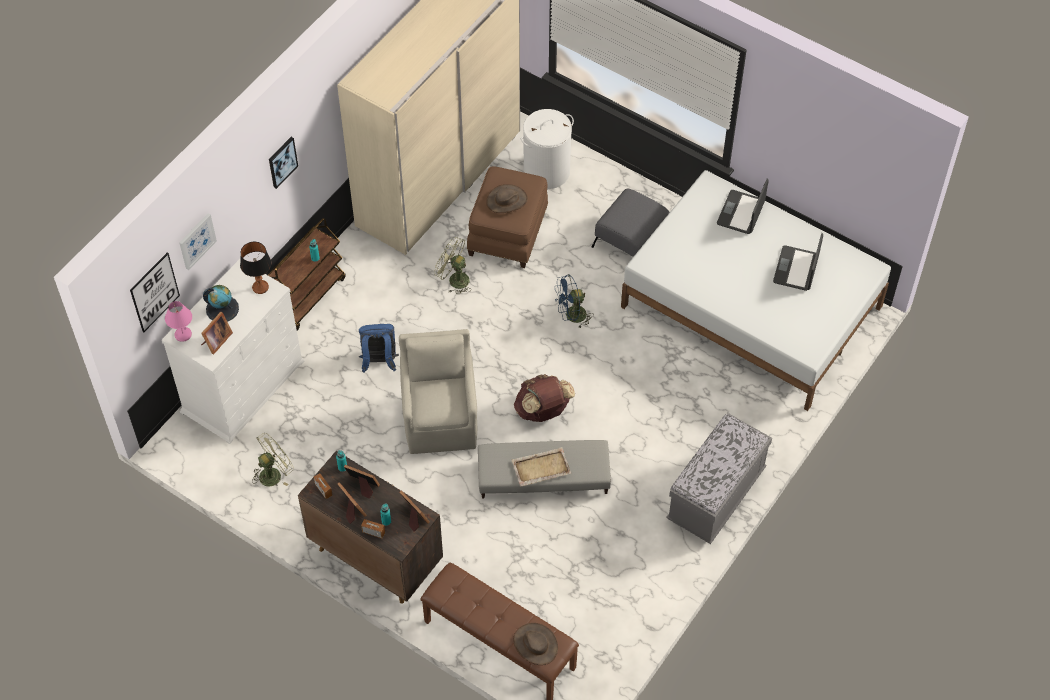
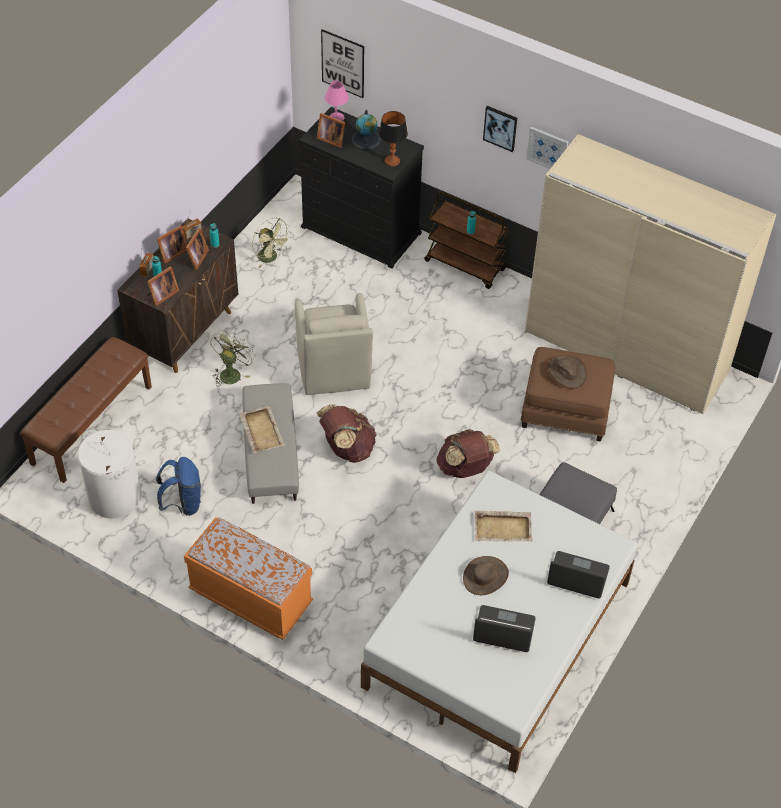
camera: 85 degrees right, 5 degrees down
white dresser [162,259,304,444] -> black dresser [299,107,424,269]
picture [179,213,217,270] -> picture moved to [526,127,568,169]
blue backpack [358,324,399,373] -> blue backpack moved to [156,457,201,516]
beige armchair [399,329,477,454] -> beige armchair turned 90 degrees clockwise [295,293,373,395]
green fan [434,237,471,295] -> green fan moved to [210,330,255,387]
brown hat [513,623,558,665] -> brown hat moved to [463,556,509,595]
white laundry basket [521,109,574,189] -> white laundry basket moved to [78,430,141,519]
blue fan [555,274,594,329] -> brown backpack [436,429,500,478]
grey bench [666,413,772,544] -> orange bench [184,517,313,640]
none -> beige tray [475,511,532,542]

